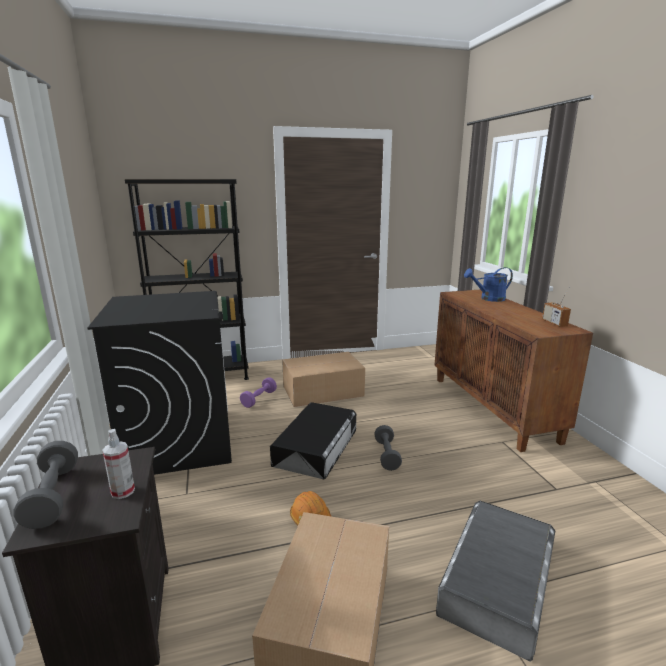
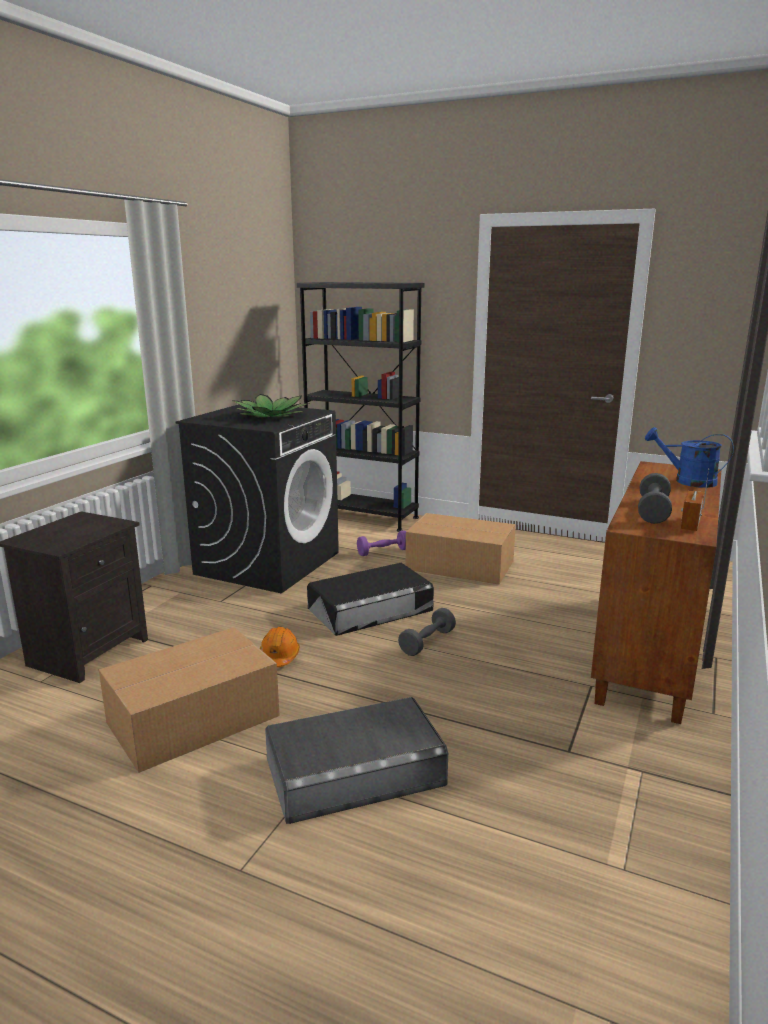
camera: 40 degrees right, 0 degrees up
grey dumbbell [14,441,78,529] -> grey dumbbell moved to [638,473,672,524]
spray bottle [102,429,135,499] -> none
none -> potted plant [231,394,310,418]

